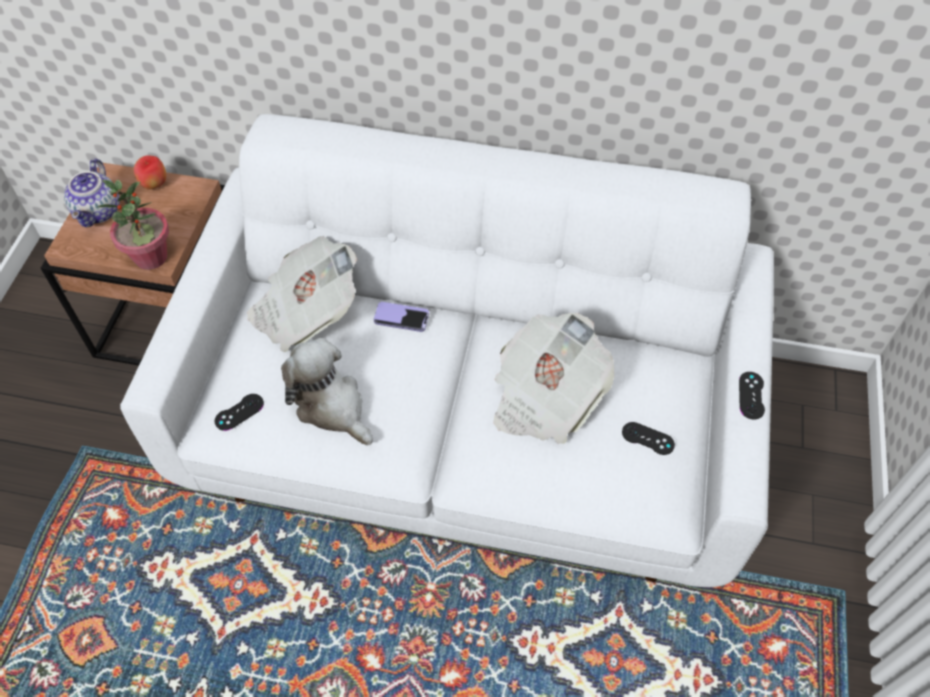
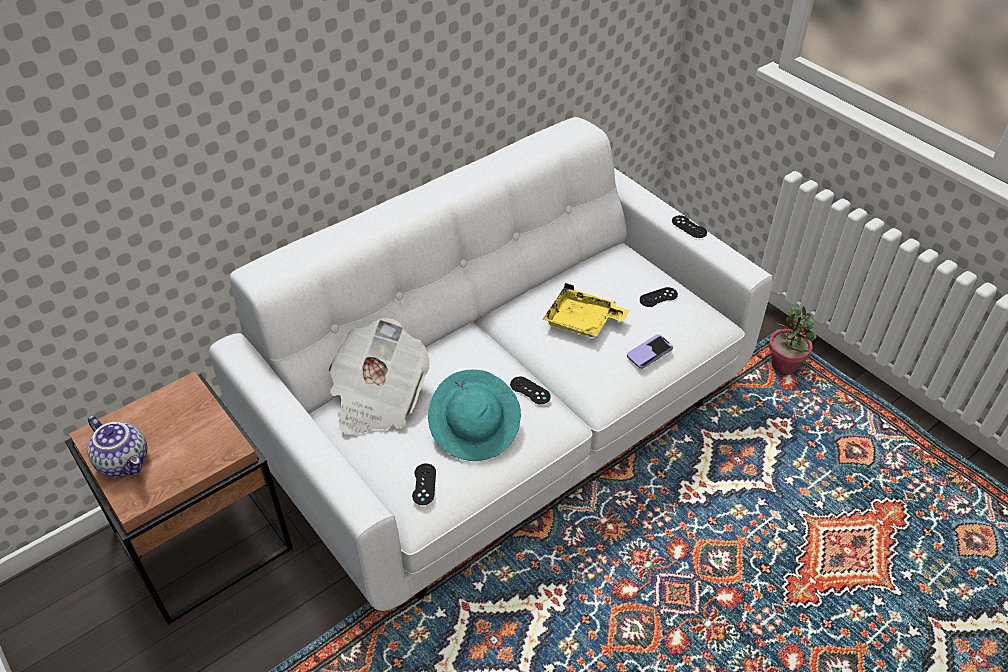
camera: 50 degrees left, 10 degrees down
potted plant [97,179,169,270] -> potted plant moved to [769,306,817,374]
apple [133,155,166,189] -> none
plush toy [281,338,373,446] -> turquoise hat [428,370,521,461]
phone [374,302,429,332] -> phone moved to [627,334,673,369]
newspaper [494,313,614,444] -> yellow tray [543,283,630,337]
none -> black game controller [510,377,550,404]

